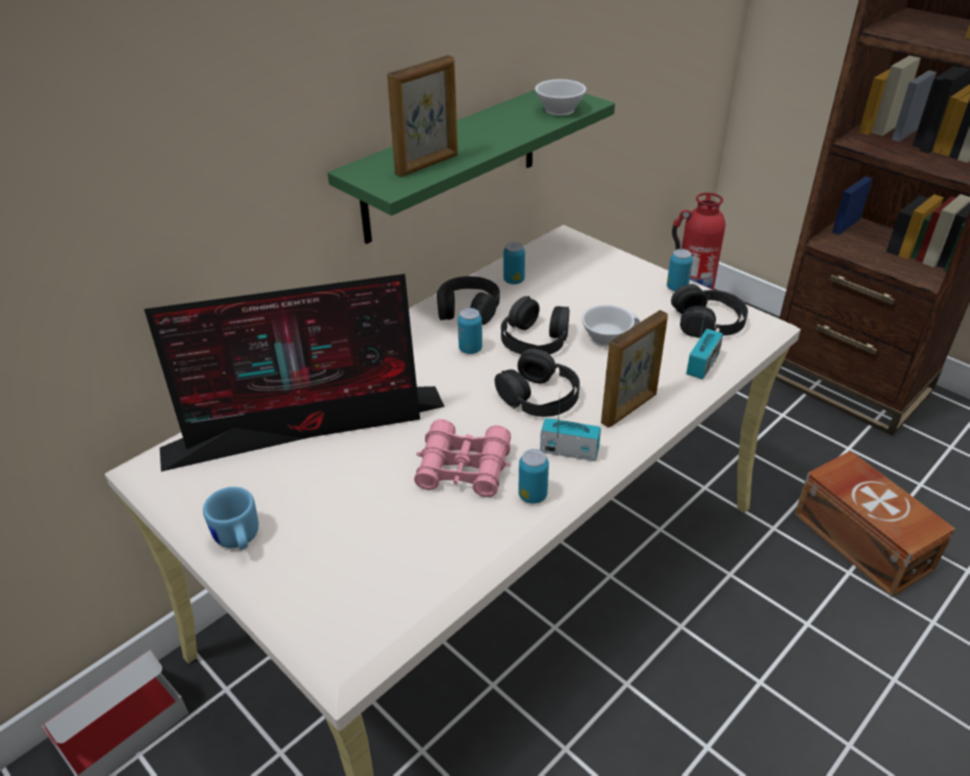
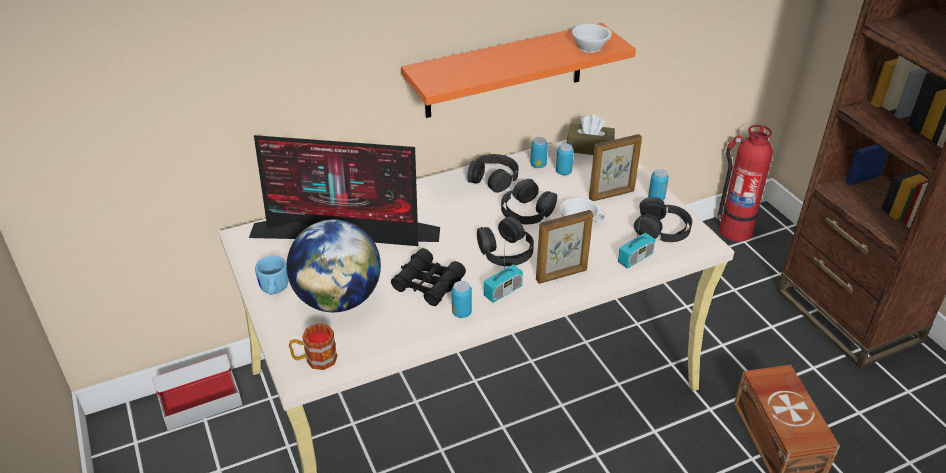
camera: 20 degrees right, 0 degrees up
green shelf [327,90,615,244] -> orange shelf [401,23,636,118]
picture frame [387,55,458,177] -> picture frame moved to [589,134,642,201]
pink binoculars [414,419,511,497] -> black binoculars [391,248,466,306]
can [458,308,482,354] -> can moved to [556,143,574,175]
radio [540,399,601,461] -> radio turned 105 degrees clockwise [484,253,523,303]
none -> globe [287,219,381,312]
none -> mug [289,324,337,370]
none -> brown tissue box [567,115,615,155]

